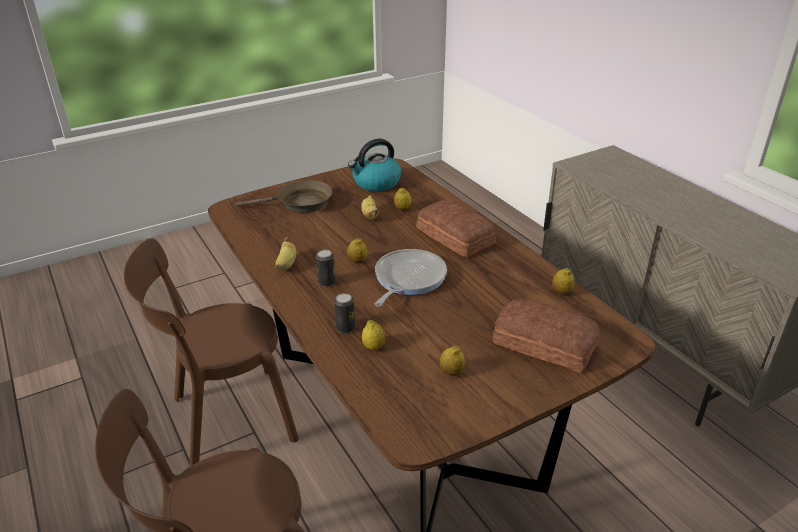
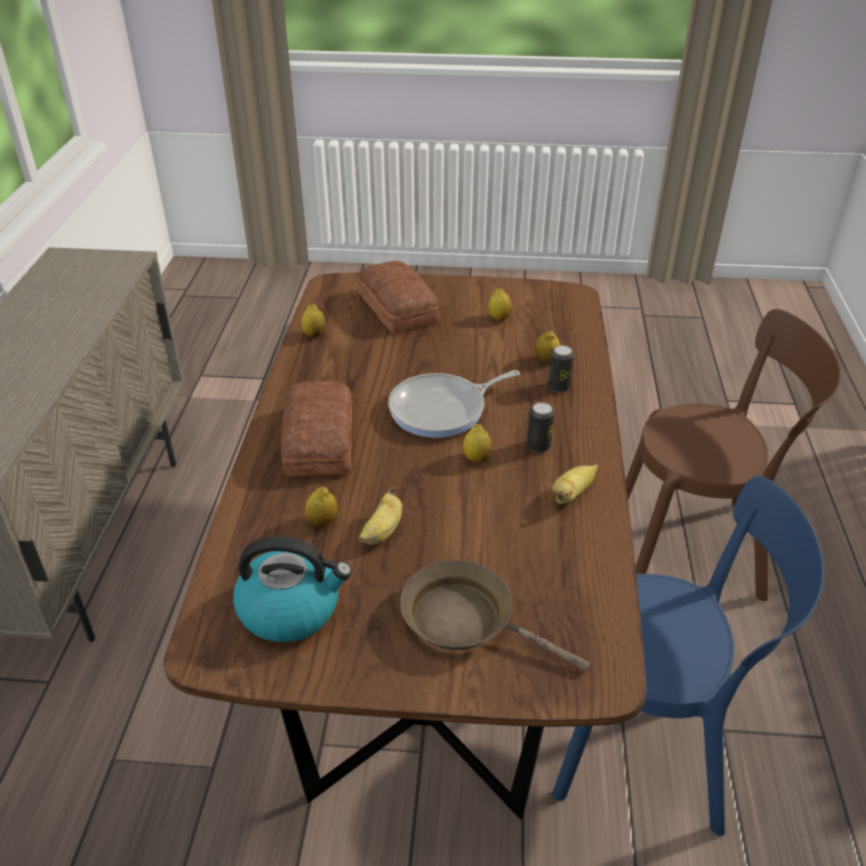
camera: 145 degrees left, 5 degrees up
brown chair [124,238,299,466] -> blue chair [552,476,824,836]

